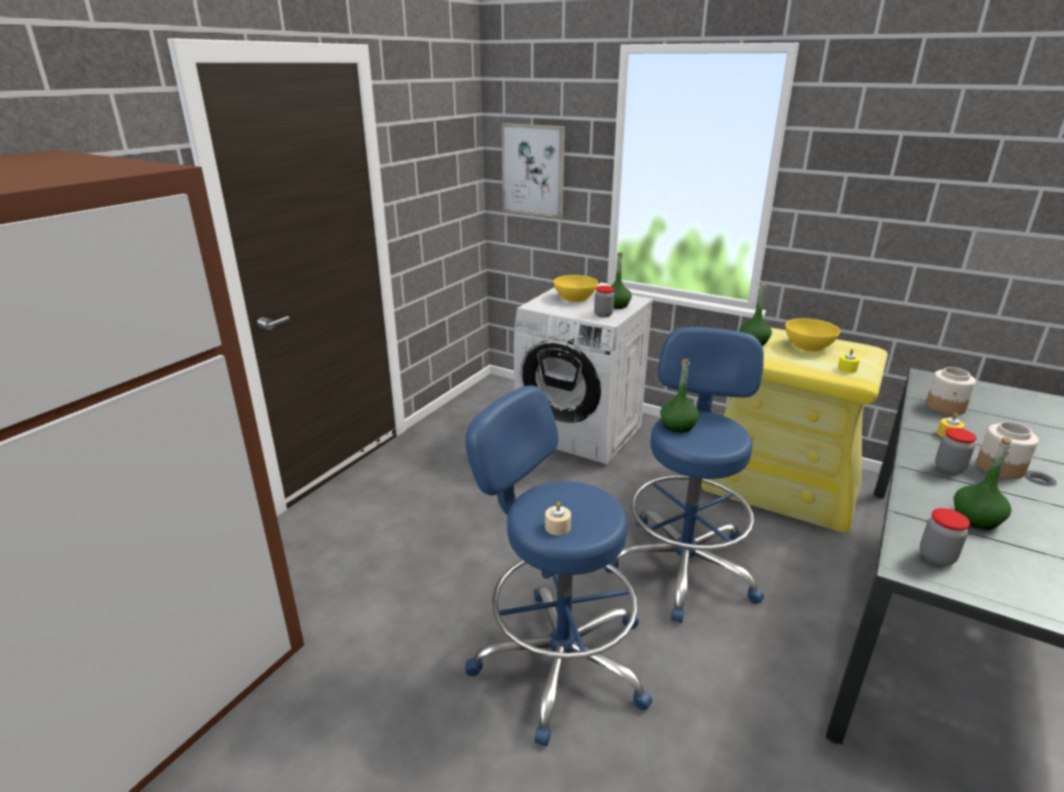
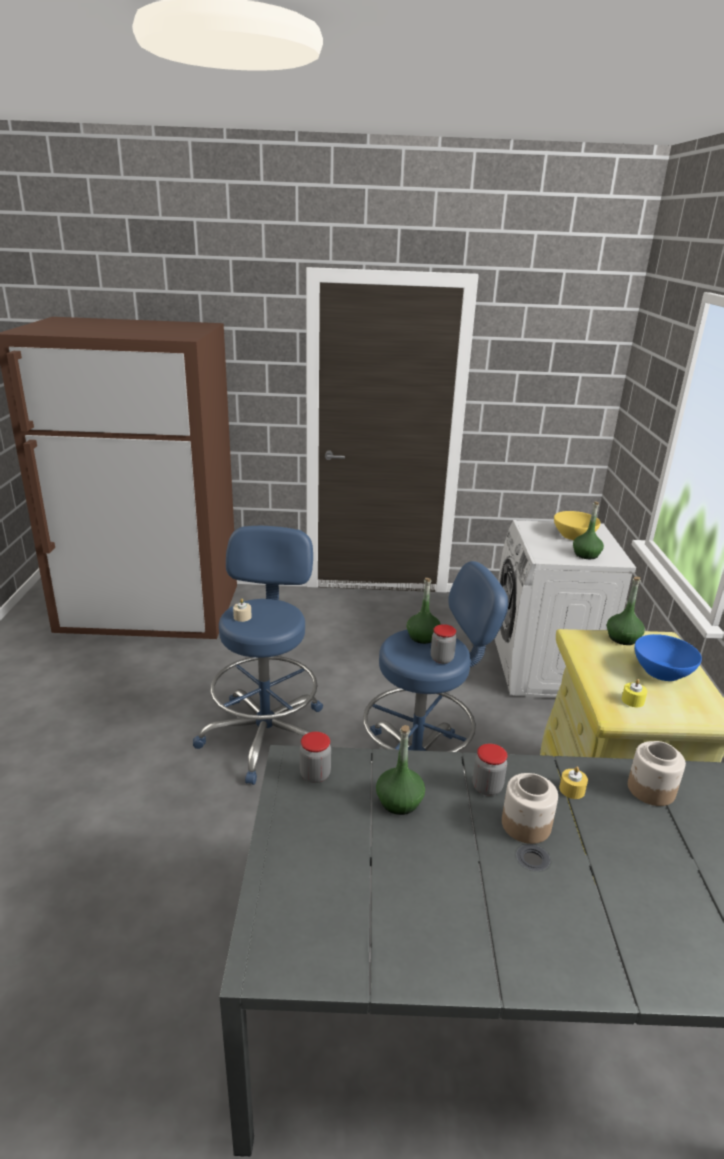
camera: 60 degrees right, 0 degrees up
picture [501,123,565,218] -> none
jar [594,286,614,317] -> jar moved to [431,624,456,664]
yellow bowl [785,318,840,351] -> blue bowl [635,634,702,681]

